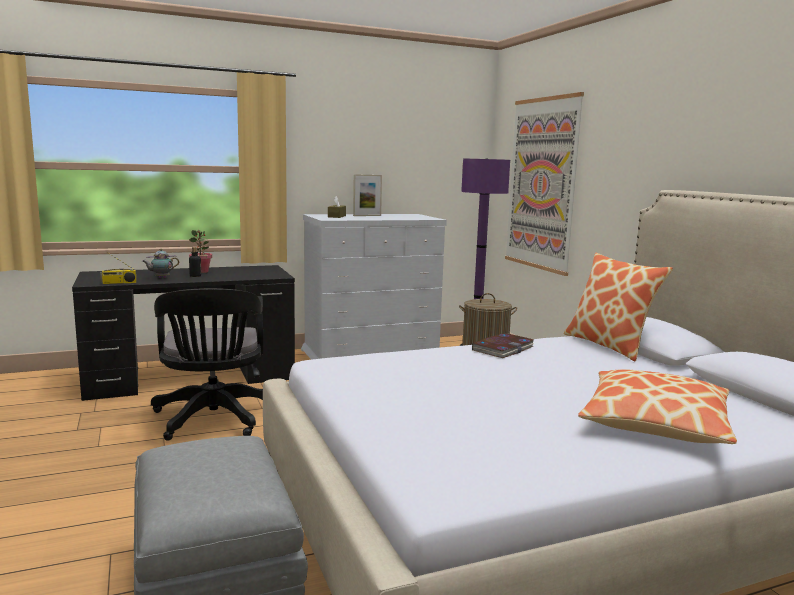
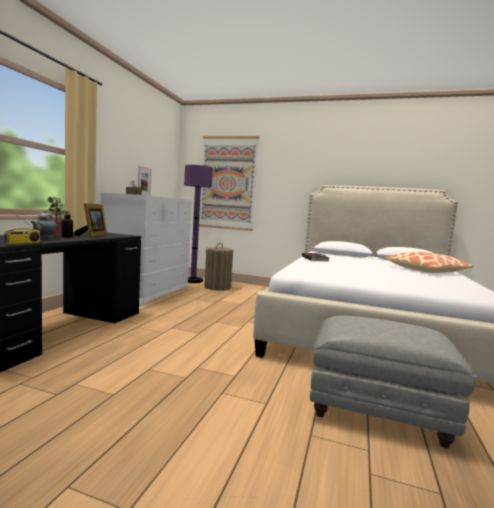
camera: 50 degrees left, 5 degrees down
black office chair [151,288,263,441] -> none
pillow [564,253,673,361] -> none
none -> picture frame [74,203,107,238]

